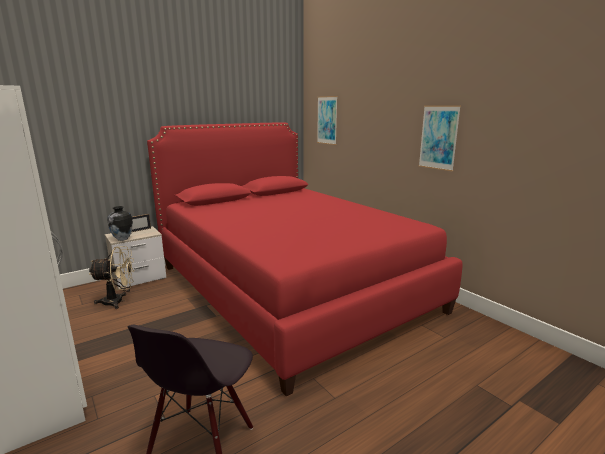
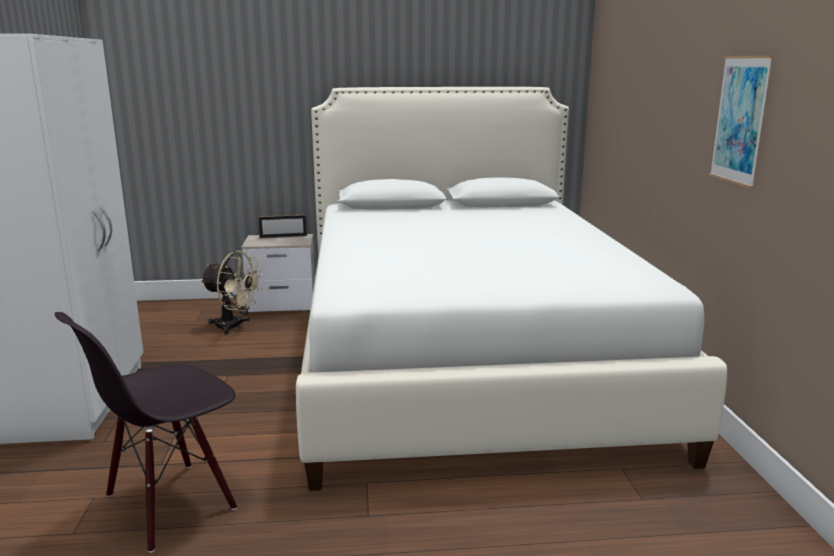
camera: 30 degrees right, 0 degrees up
vase [107,206,133,241] -> none
red bed [147,123,462,397] -> white bed [296,87,727,491]
picture [317,96,338,145] -> none

